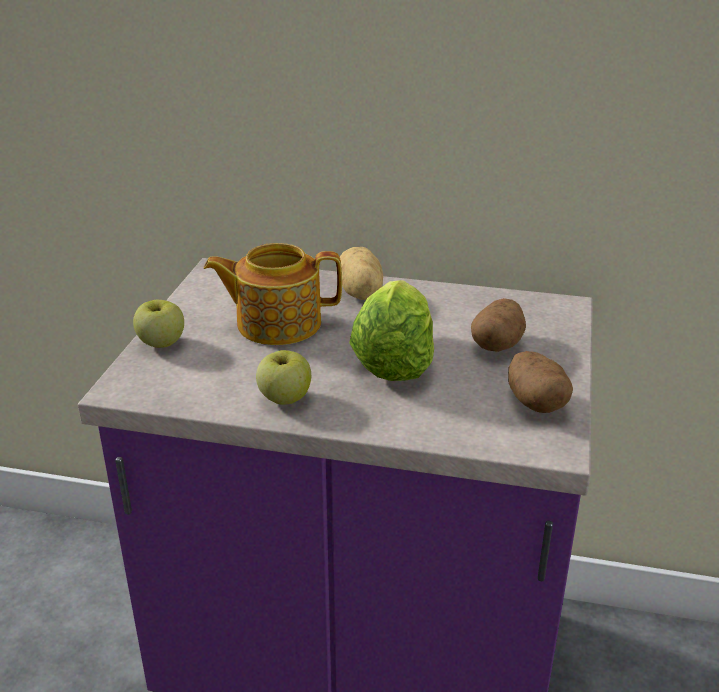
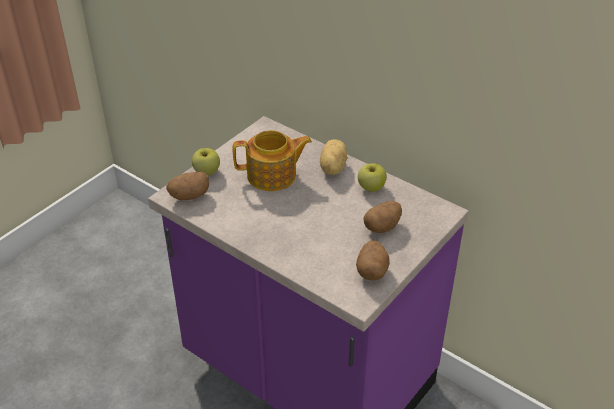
camera: 25 degrees right, 10 degrees up
teapot [203,243,342,345] -> teapot turned 150 degrees clockwise [233,130,312,191]
apple [256,350,311,405] -> apple moved to [358,163,387,192]
lettuce [349,280,434,381] -> none
none -> potato [166,172,209,200]

